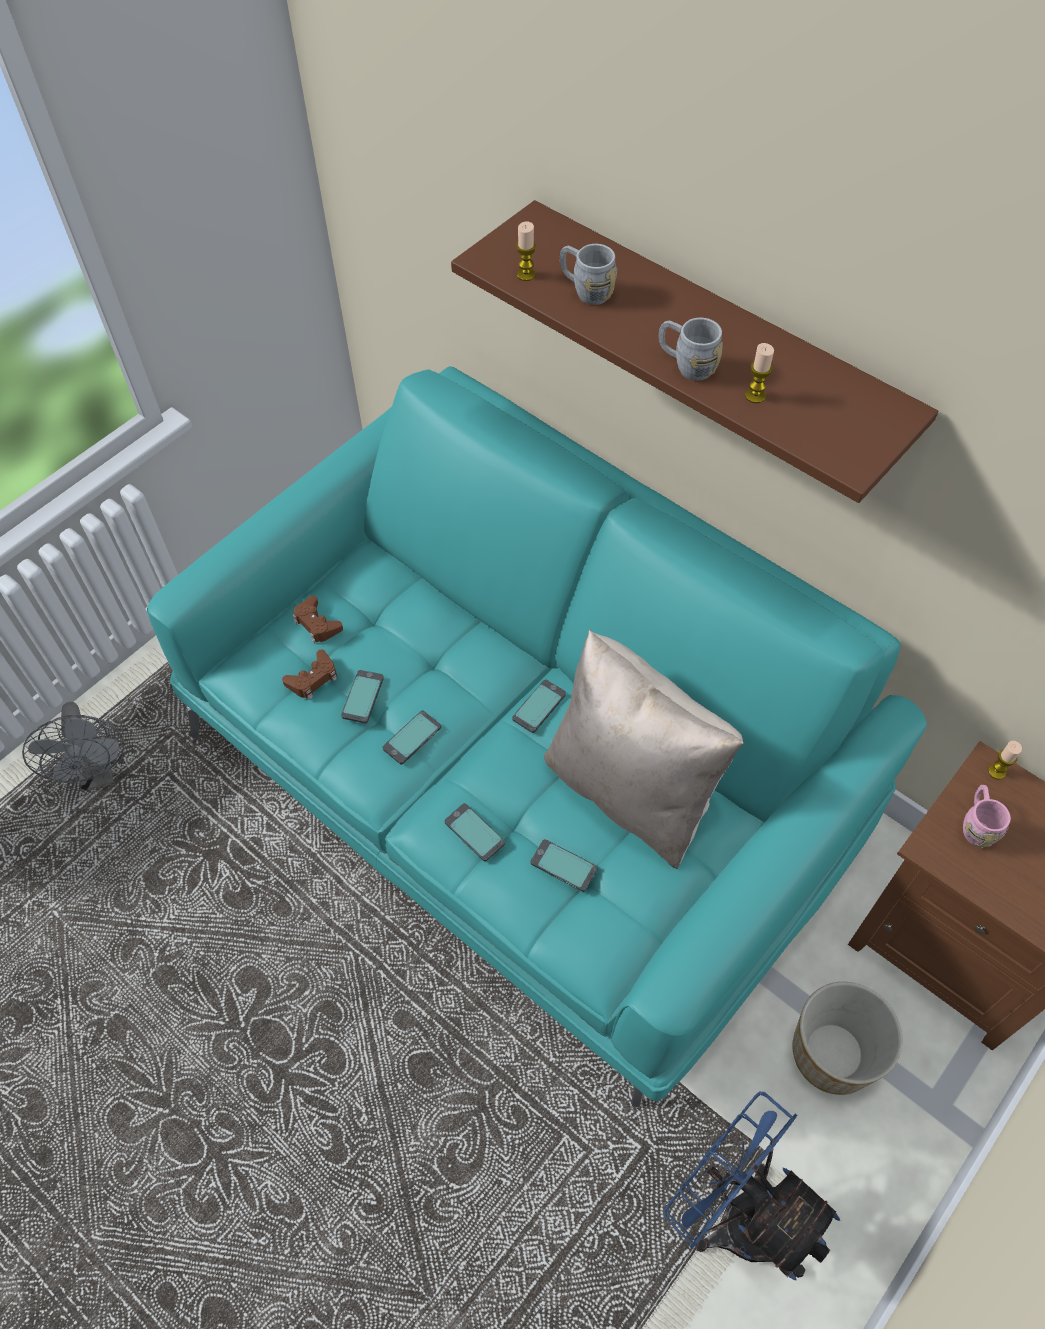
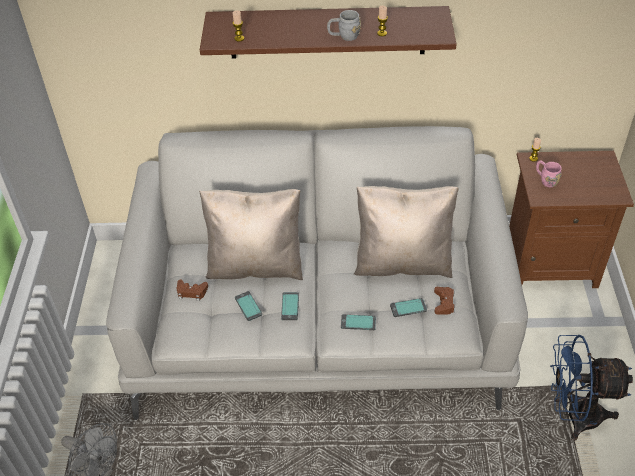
camera: 40 degrees left, 10 degrees down
turquoise sofa [147,366,927,1107] -> grey sofa [106,126,528,420]
brown game controller [282,650,337,700] -> brown game controller moved to [434,287,455,314]
phone [512,679,566,733] -> none
grey mug [560,244,617,305] -> none
planter [792,982,902,1095] -> none
none -> beige pillow [199,189,303,280]

